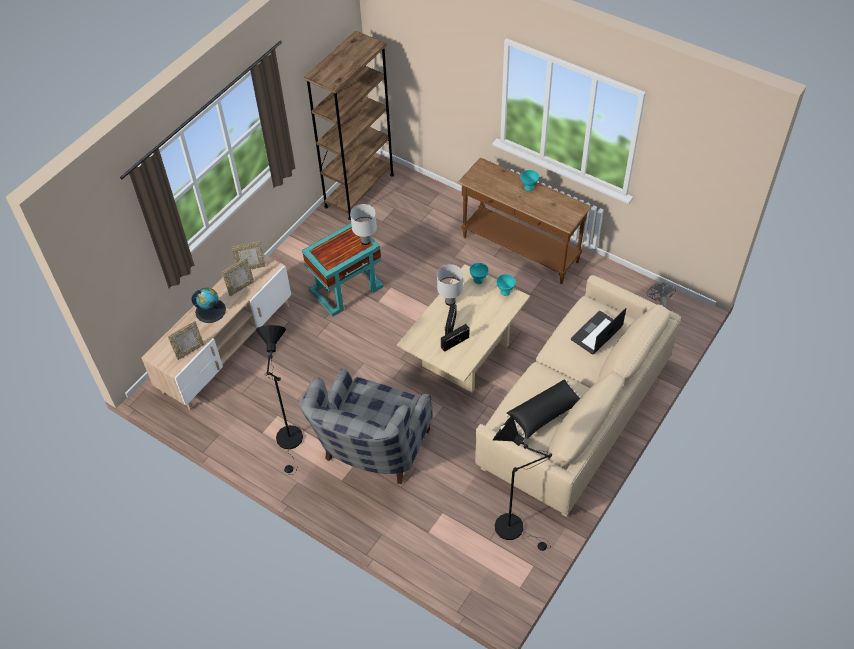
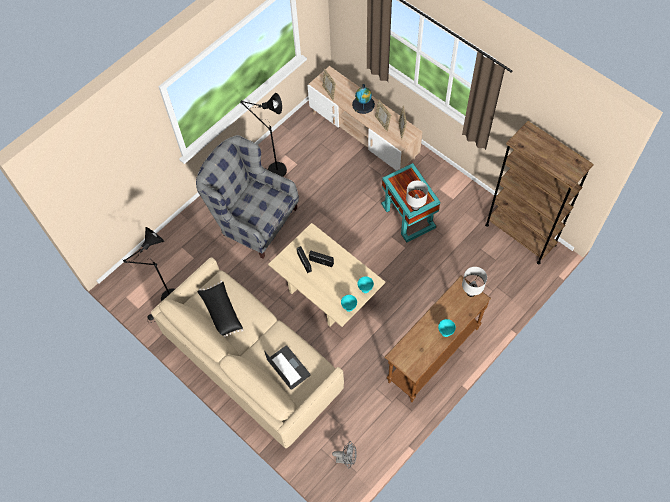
camera: 100 degrees right, 10 degrees up
white table lamp [437,264,463,306] -> white table lamp moved to [462,267,487,297]

